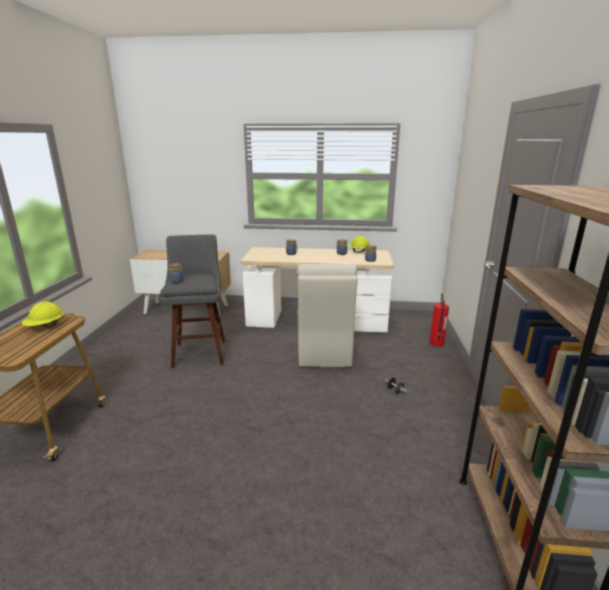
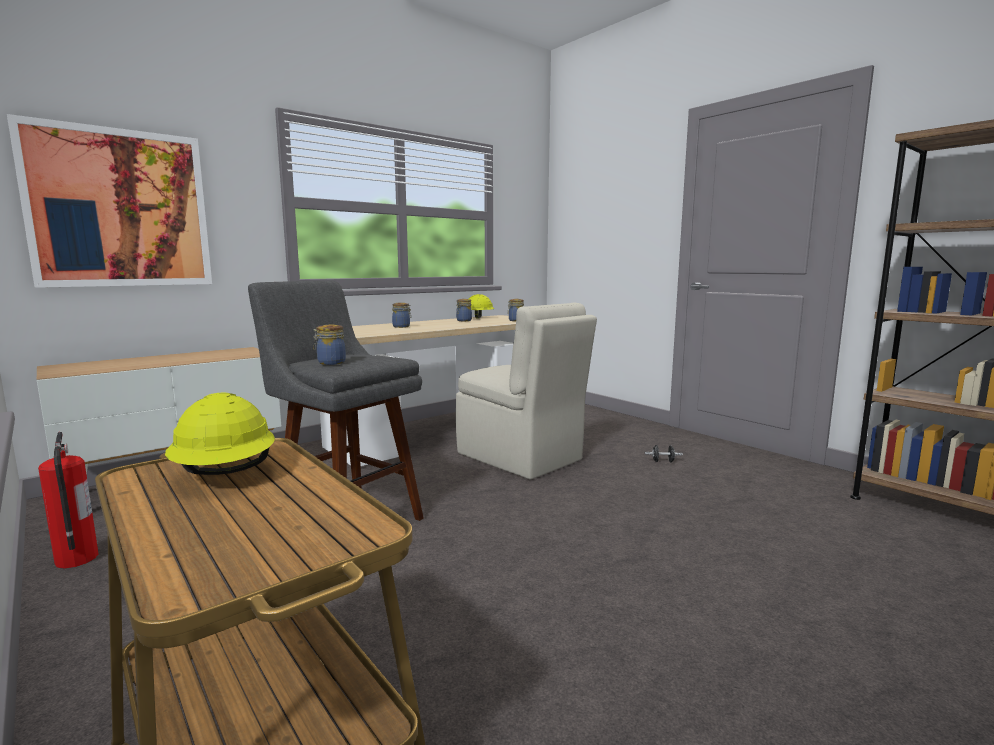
camera: 45 degrees left, 10 degrees down
fire extinguisher [430,293,449,347] -> fire extinguisher moved to [38,432,99,569]
none -> picture [7,114,212,288]

